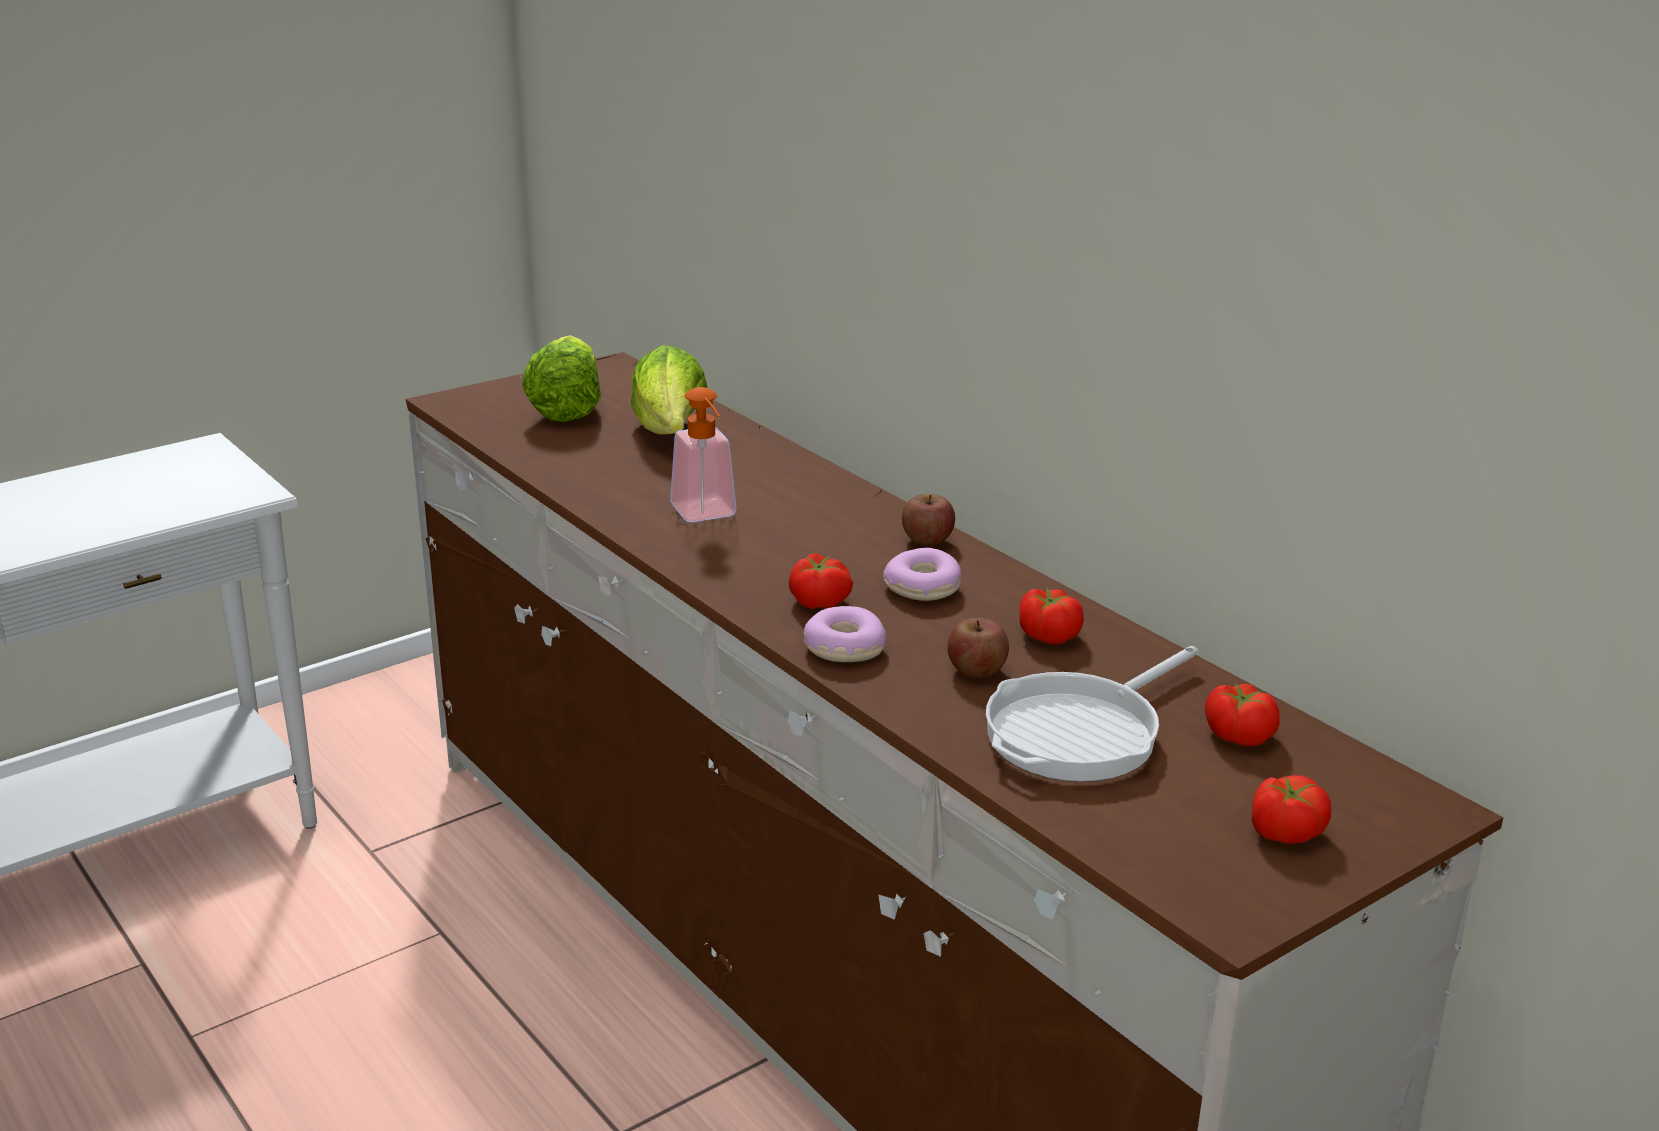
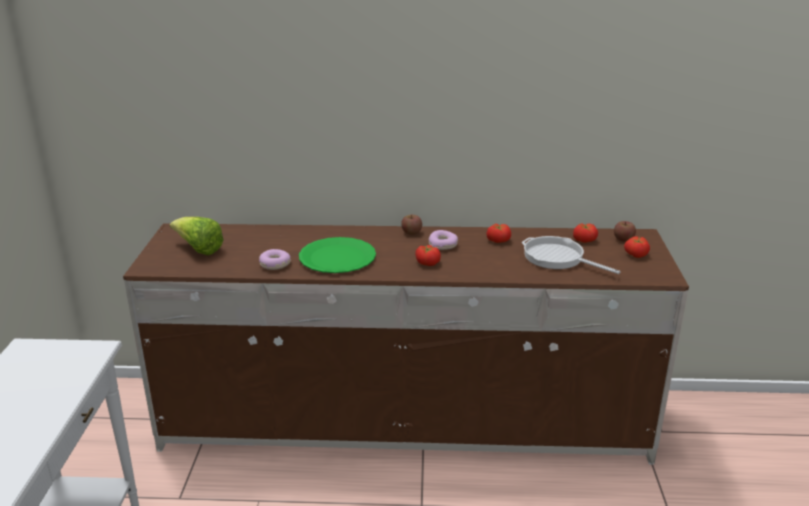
camera: 50 degrees left, 0 degrees up
lettuce [630,345,708,435] -> none
soap dispenser [670,387,736,522] -> green plate [299,237,376,273]
donut [804,606,886,662] -> donut moved to [259,249,291,270]
apple [948,618,1009,678] -> apple moved to [614,221,636,242]
frying pan [986,646,1199,782] -> frying pan turned 135 degrees clockwise [522,236,621,274]

